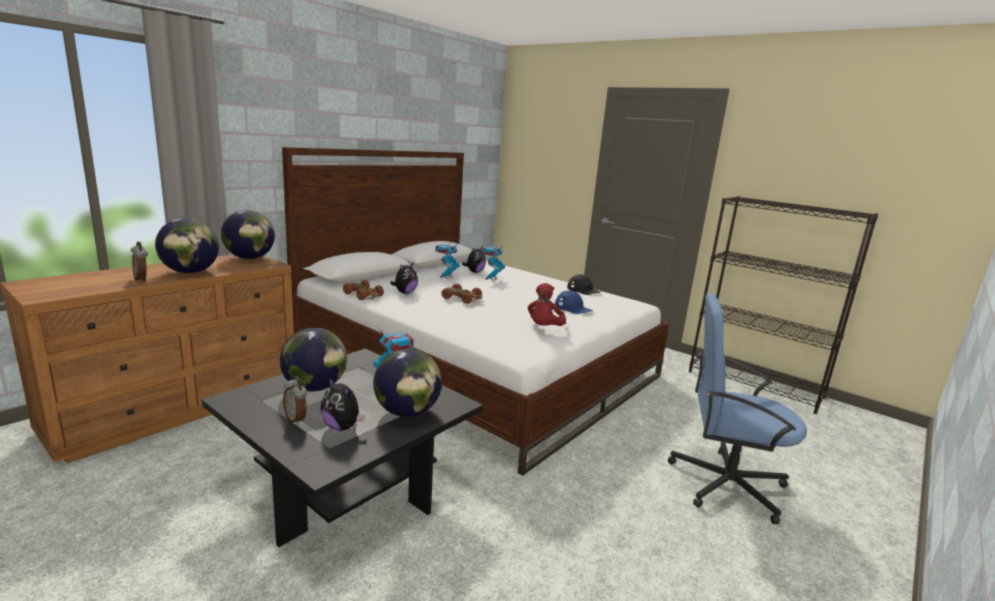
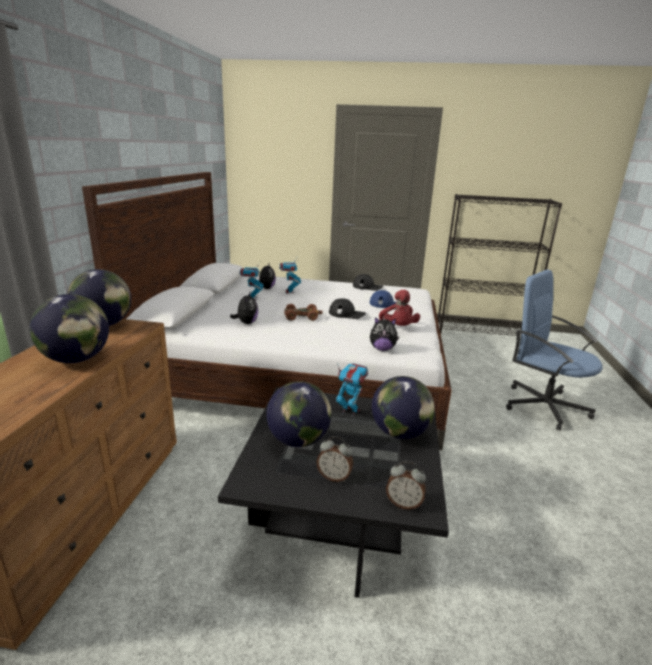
camera: 30 degrees left, 5 degrees up
alarm clock [131,242,148,282] -> alarm clock moved to [386,461,426,510]
plush toy [320,378,365,431] -> plush toy moved to [370,317,400,351]
brown toy car [343,280,384,300] -> none
blue office chair [668,294,807,524] -> blue office chair turned 60 degrees clockwise [506,270,603,431]
none -> black cap [329,298,366,319]

